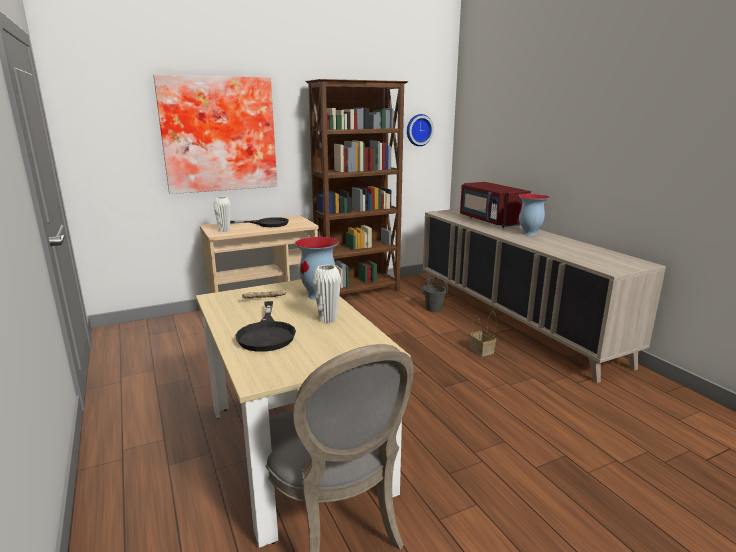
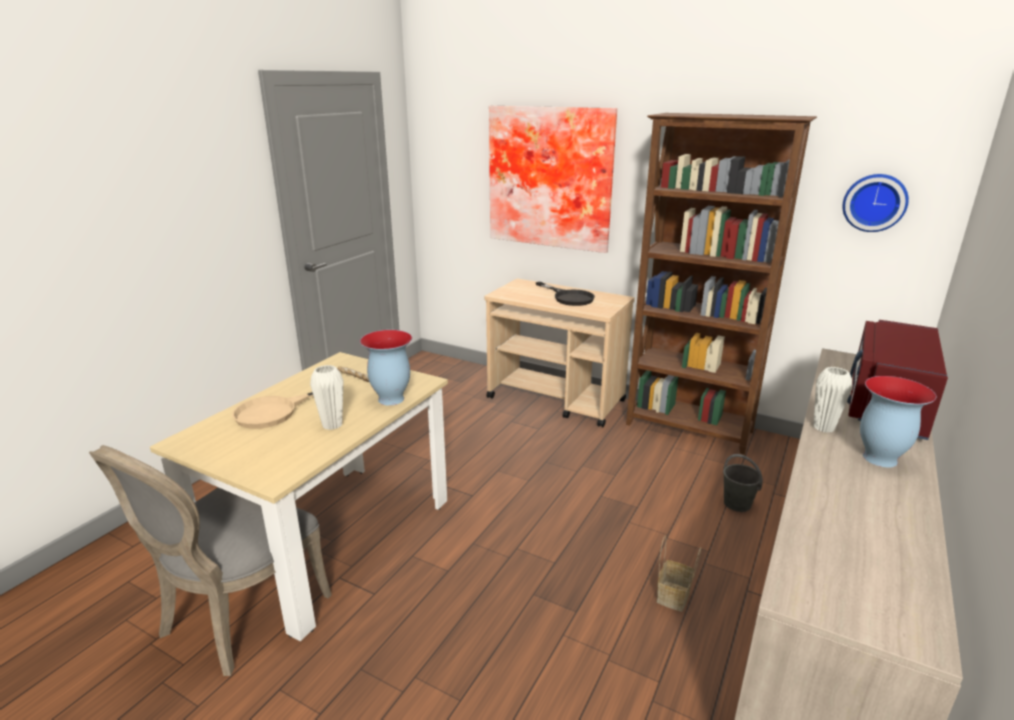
camera: 55 degrees right, 5 degrees up
white vase [213,197,231,232] -> white vase moved to [813,367,853,433]
black frying pan [235,301,296,352] -> beige frying pan [232,384,344,429]

